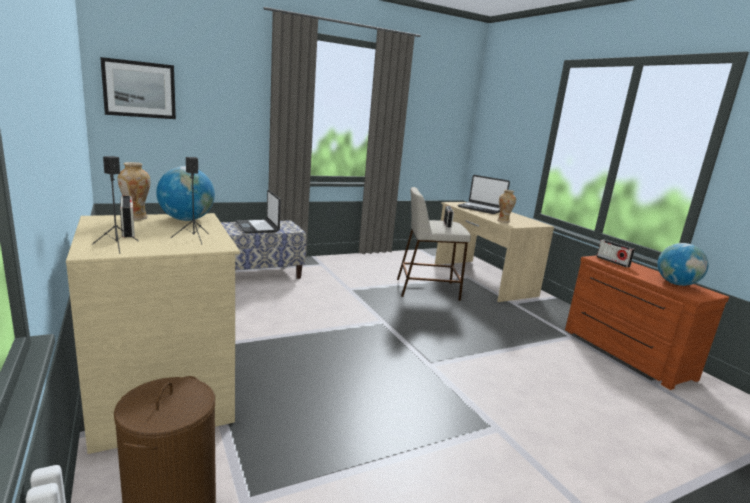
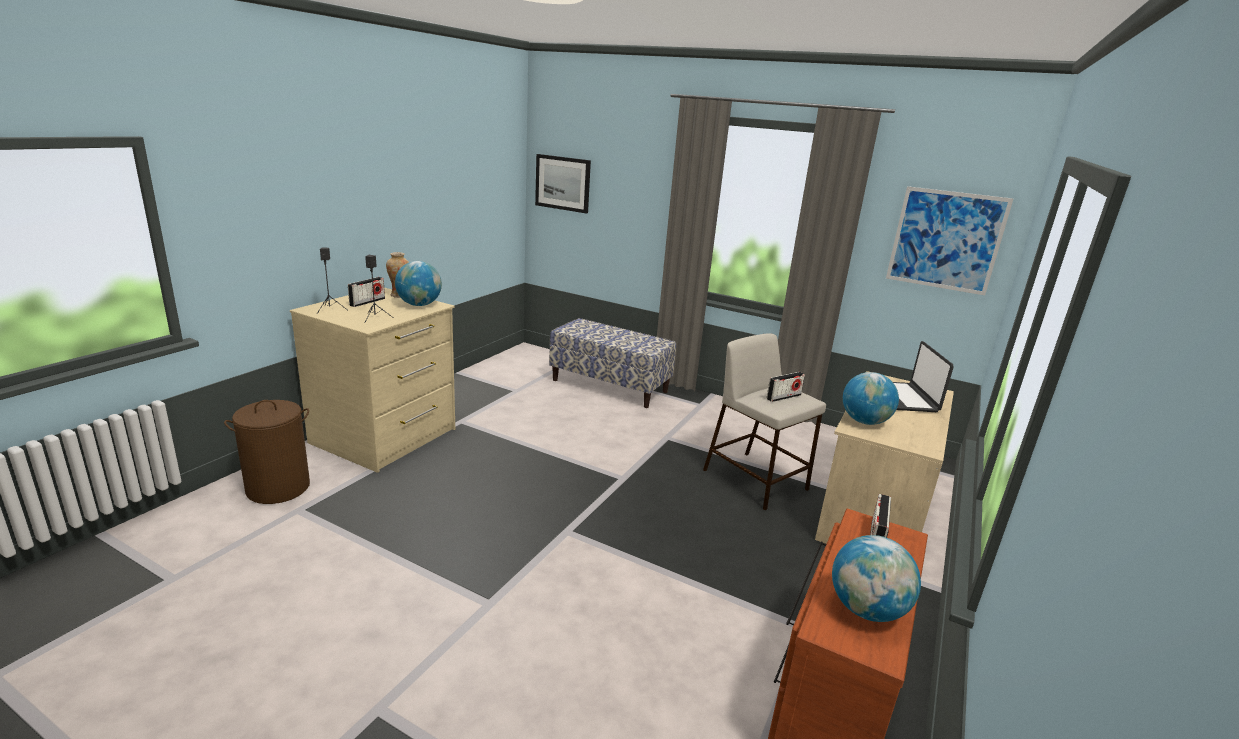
camera: 55 degrees right, 5 degrees up
laptop [236,190,281,234] -> none
vase [497,190,516,223] -> globe [843,372,899,425]
none -> picture [886,186,1013,295]

